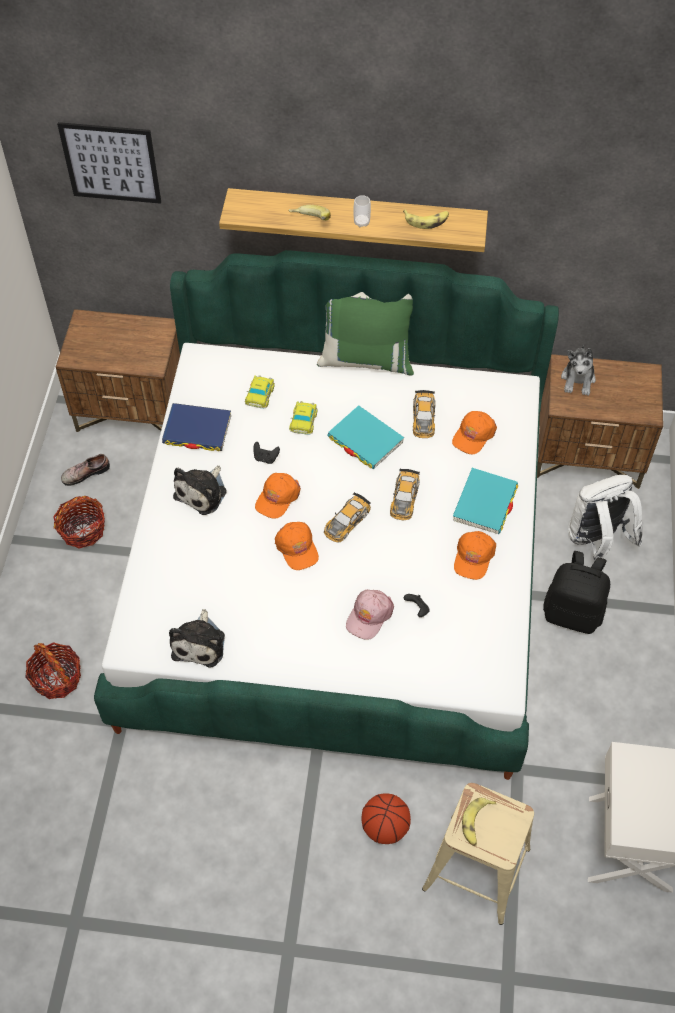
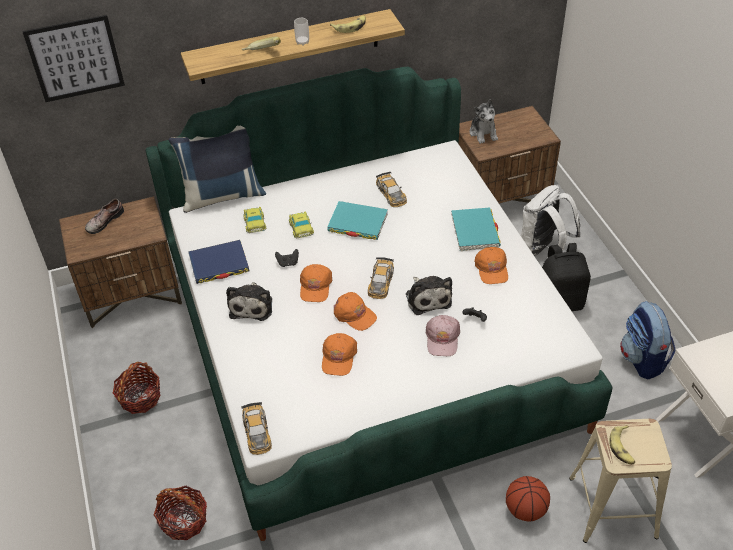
camera: 25 degrees left, 10 degrees down
shoe [61,454,110,486] -> shoe moved to [85,199,124,234]
plush toy [169,609,225,668] -> plush toy moved to [406,276,452,315]
green pillow [317,292,414,376] -> none
toy car [390,469,420,520] -> toy car moved to [241,402,272,455]
orange cap [452,411,497,454] -> orange cap moved to [322,333,357,376]
none -> blue pillow [168,126,266,213]
none -> backpack [620,301,675,379]

